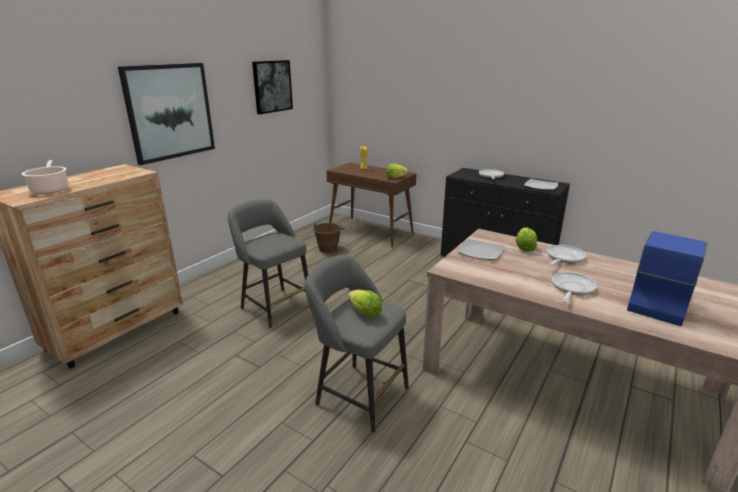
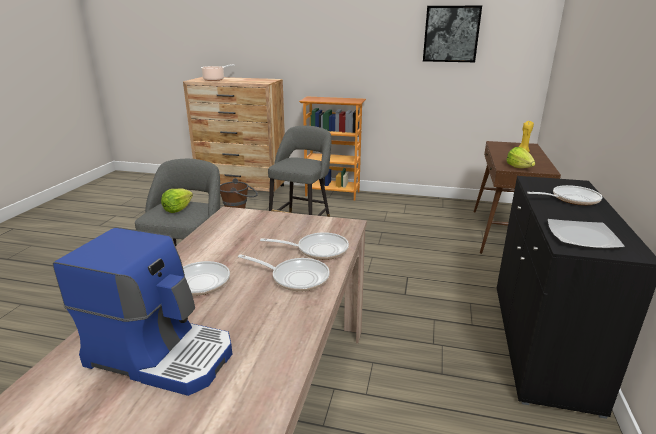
camera: 70 degrees right, 0 degrees up
picture [118,63,215,165] -> none
brown bucket [313,223,345,253] -> brown bucket moved to [220,178,258,209]
plate [458,239,504,260] -> none
lettuce [516,227,537,252] -> frying pan [260,232,349,260]
none -> bookcase [299,96,366,201]

